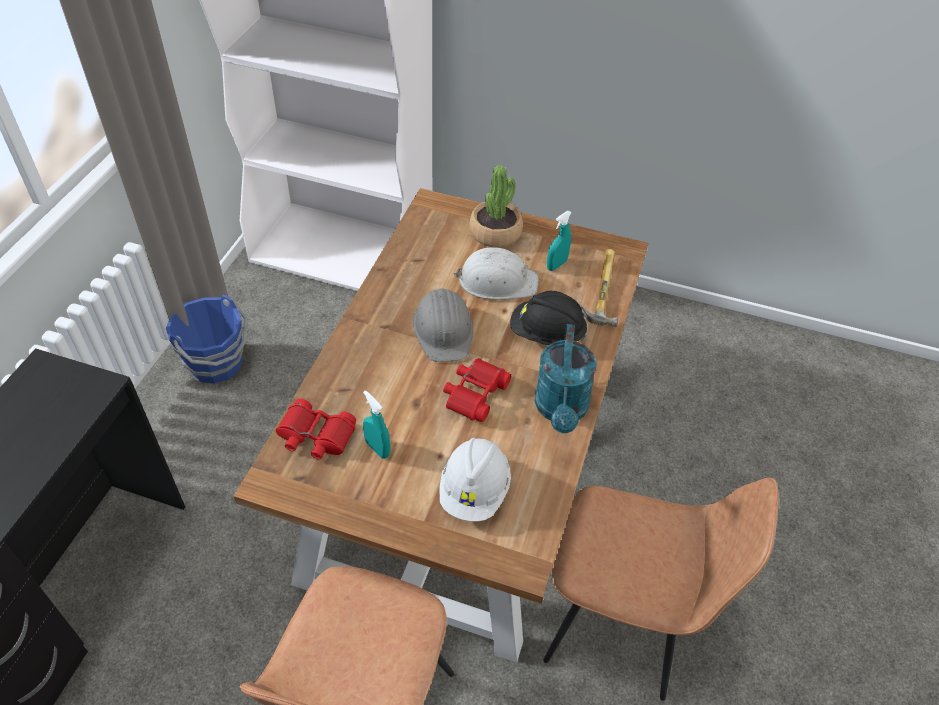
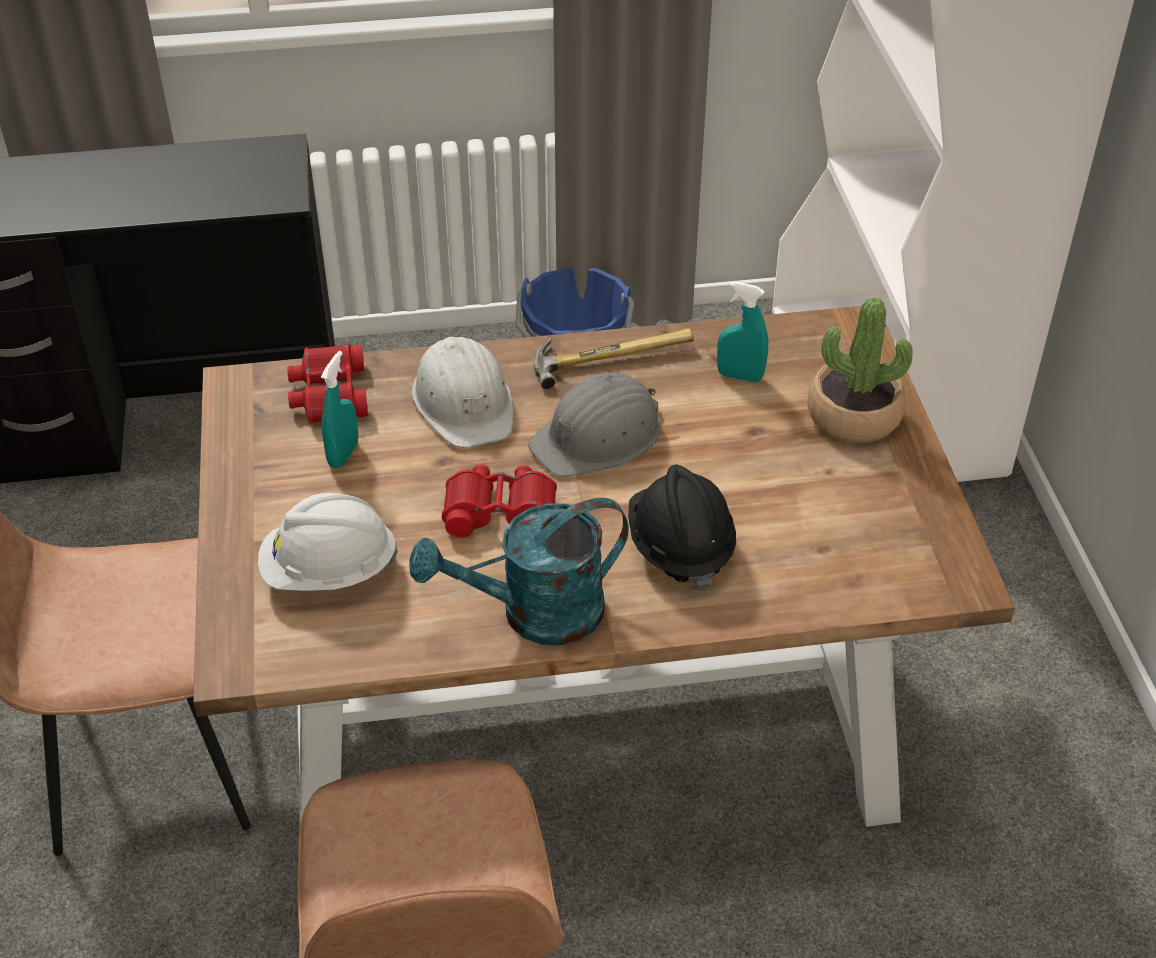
camera: 65 degrees right, 5 degrees down
white hard hat [454,247,539,299] -> white hard hat moved to [412,337,513,448]
turquoise spray bottle [547,211,572,271] -> turquoise spray bottle moved to [717,282,768,383]
hammer [581,249,618,327] -> hammer moved to [533,328,694,389]

